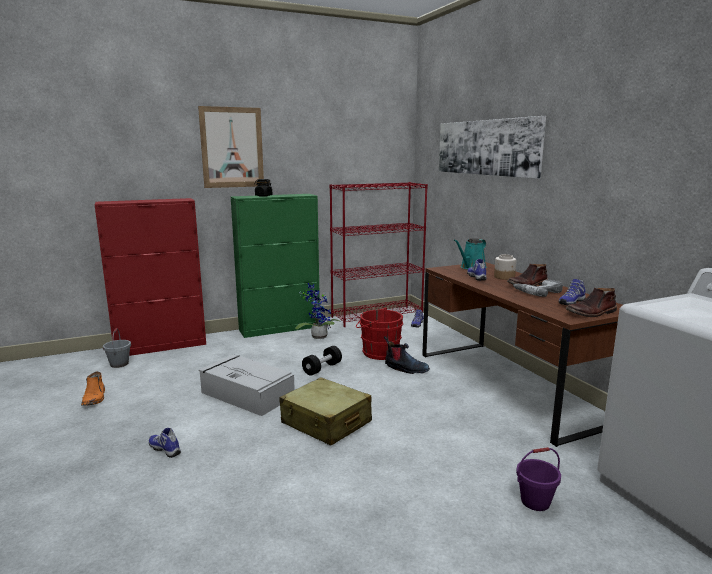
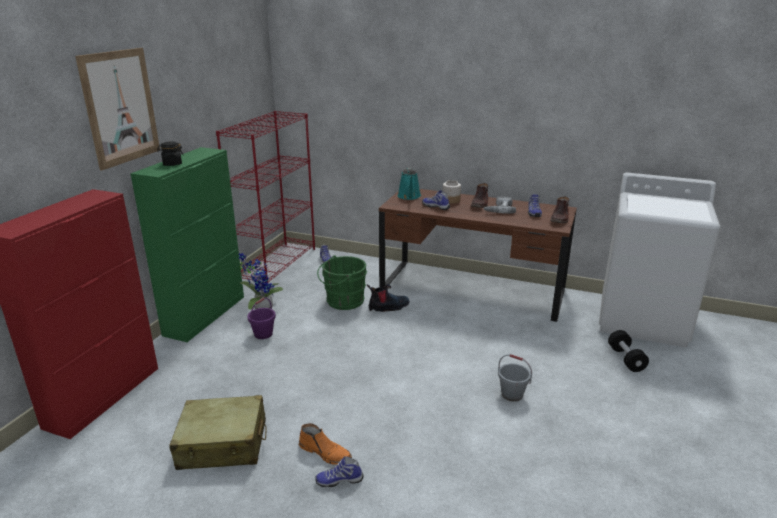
camera: 45 degrees left, 10 degrees up
orange boot [81,372,105,406] -> orange boot moved to [299,423,352,465]
grey bucket [103,328,131,368] -> grey bucket moved to [498,354,532,401]
grey storage box [199,355,295,416] -> none
beige suitcase [279,377,372,446] -> beige suitcase moved to [169,395,267,470]
black dumbbell [302,346,342,376] -> black dumbbell moved to [608,330,649,372]
red bucket [356,307,404,360] -> green bucket [317,255,367,310]
picture [439,116,546,179] -> none
purple bucket [516,447,561,511] -> purple bucket moved to [247,298,276,339]

